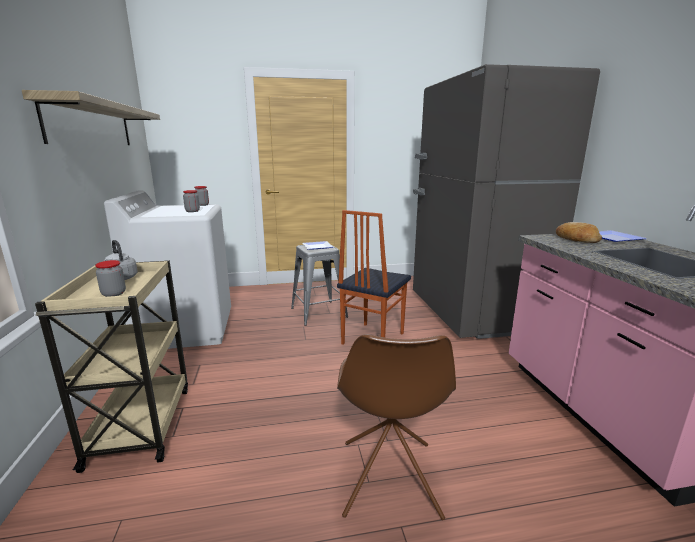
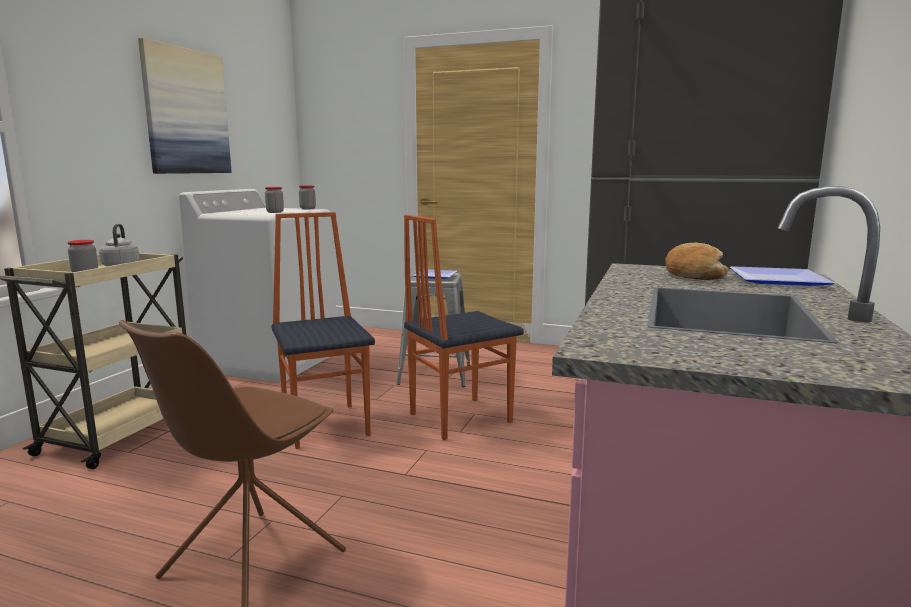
camera: 30 degrees right, 5 degrees down
shelf [22,90,160,145] -> picture [138,37,232,174]
none -> chair [271,212,375,449]

